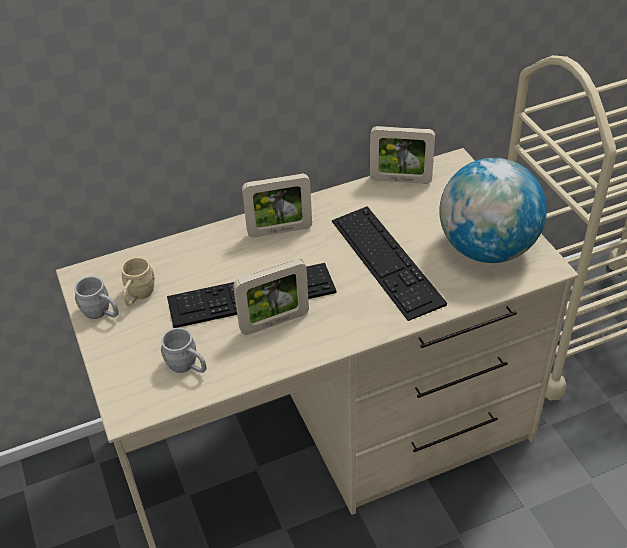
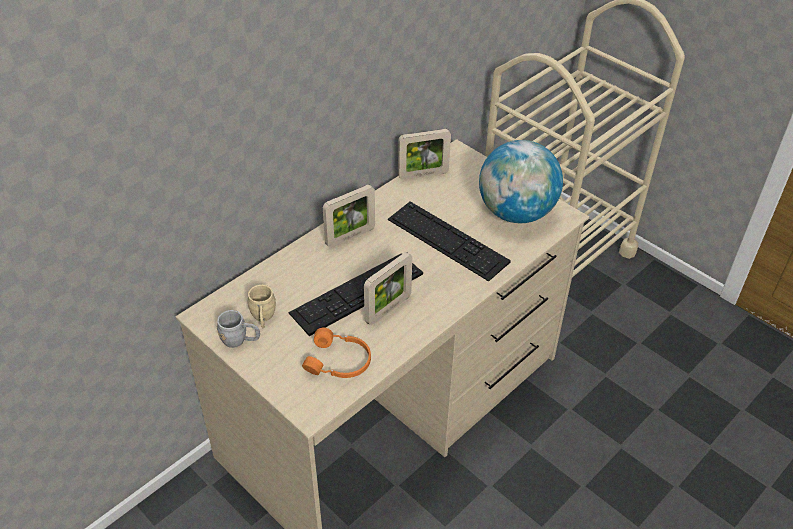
camera: 25 degrees left, 0 degrees up
grey mug [161,328,206,373] -> orange headphones [302,328,371,378]

